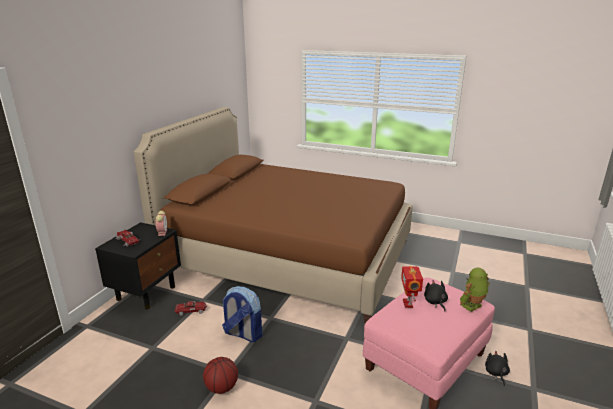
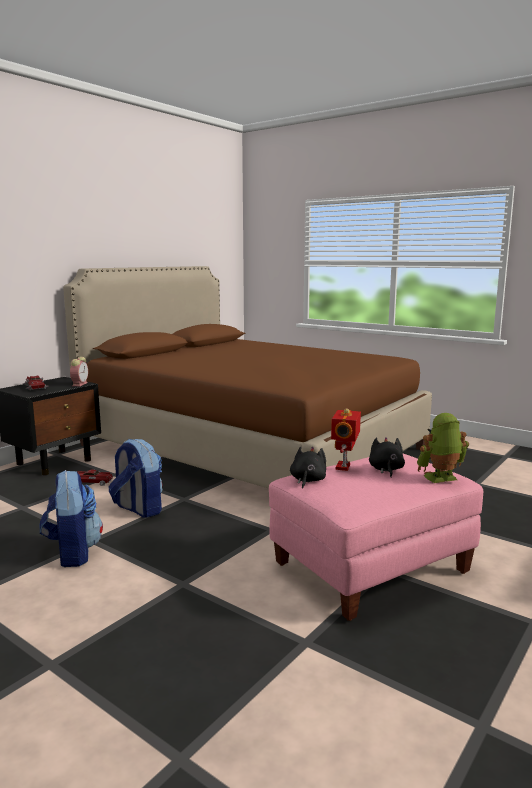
camera: 15 degrees right, 10 degrees down
basketball [203,357,238,394] -> backpack [40,470,103,567]
black plush toy [485,351,510,386] -> black plush toy moved to [290,447,326,489]

